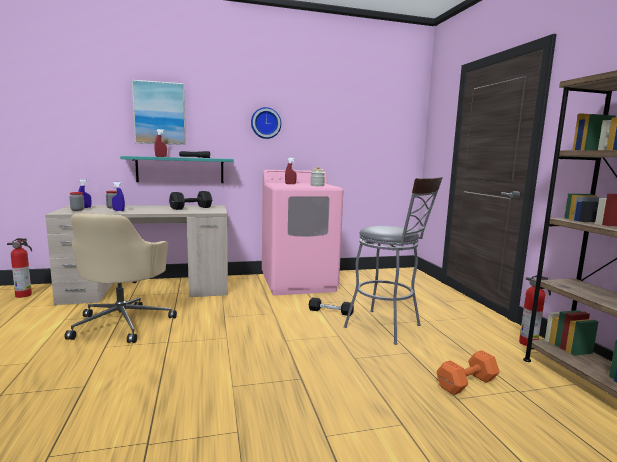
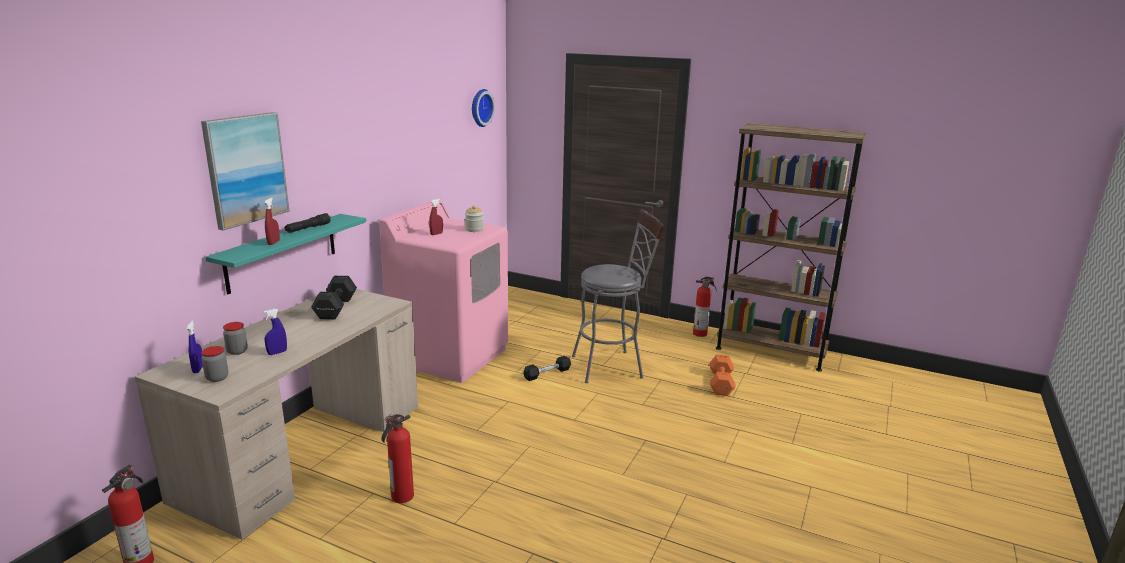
camera: 50 degrees left, 10 degrees up
beige office chair [64,214,177,343] -> fire extinguisher [382,414,414,503]
wall clock [251,107,281,139] -> wall clock moved to [472,89,495,127]

